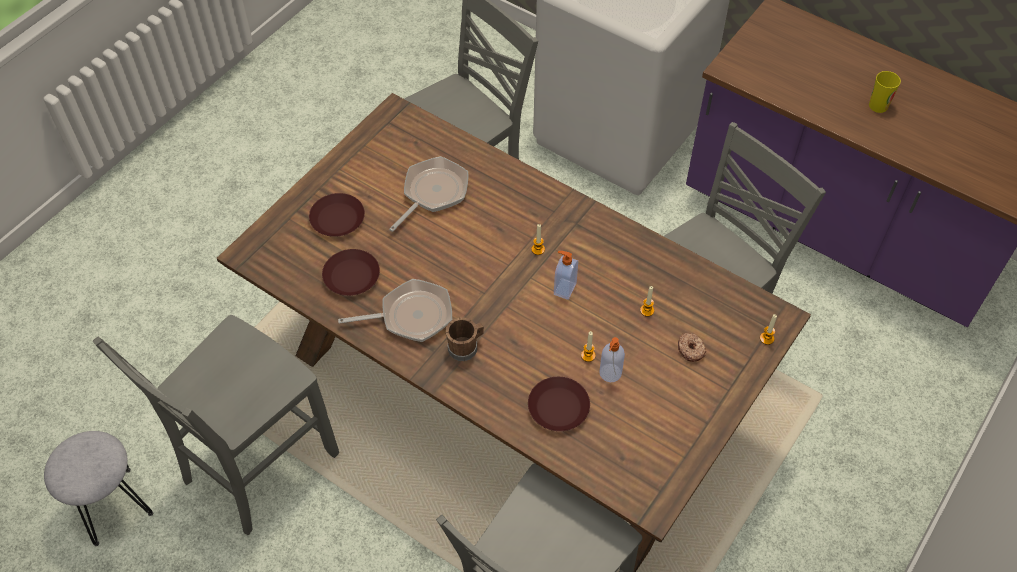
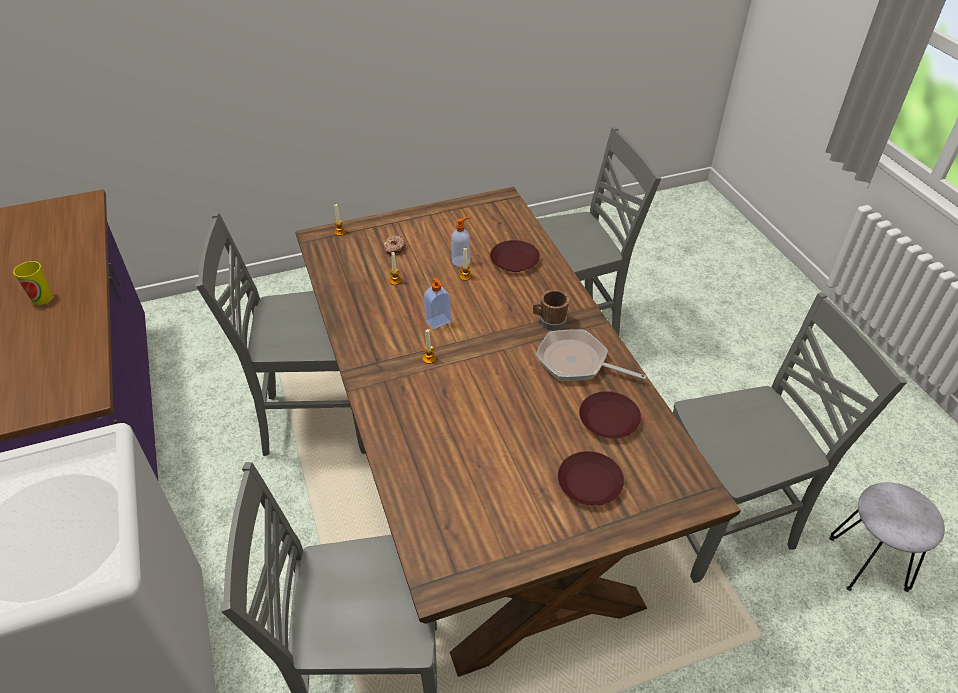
camera: 145 degrees left, 10 degrees down
frying pan [389,156,468,232] -> none

